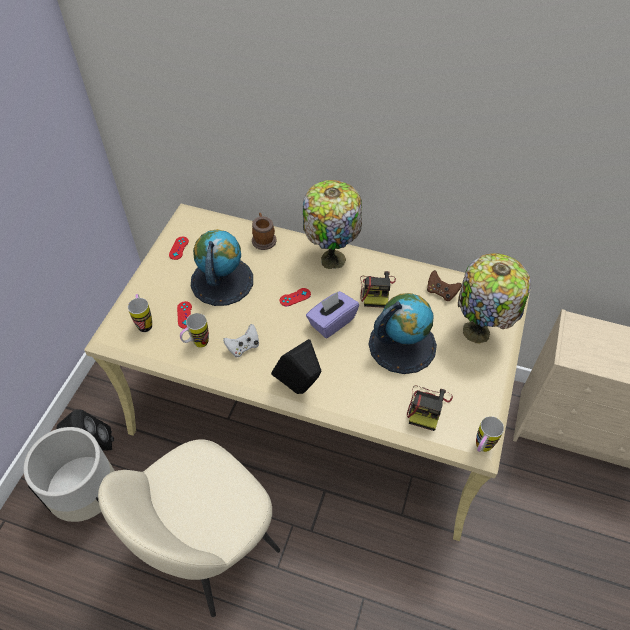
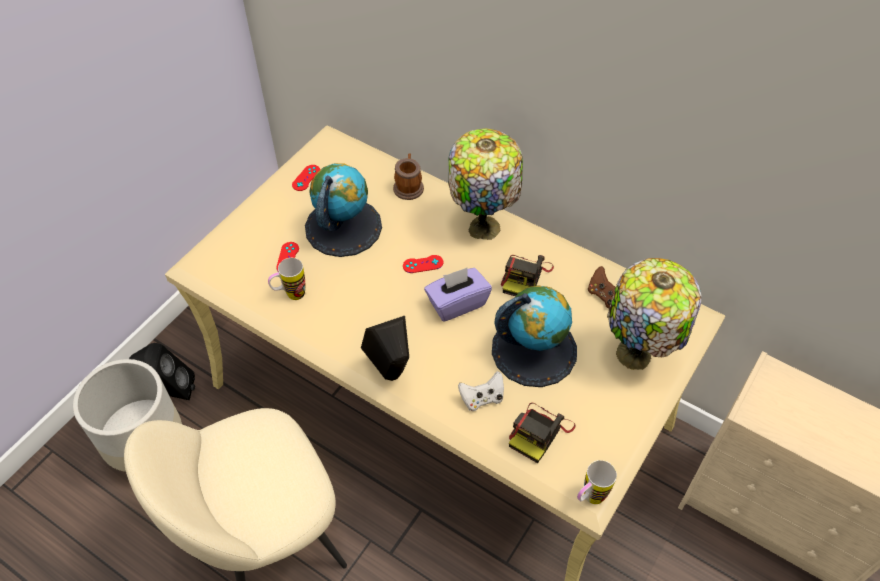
camera: 15 degrees right, 0 degrees up
mug [128,294,152,332] -> none
white game controller [223,324,259,357] -> white game controller moved to [458,371,504,411]

